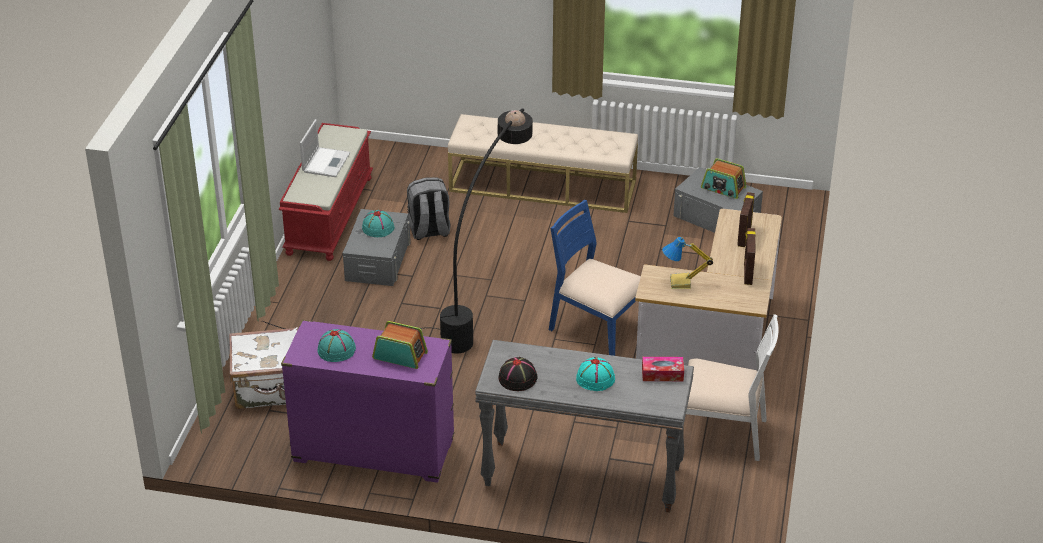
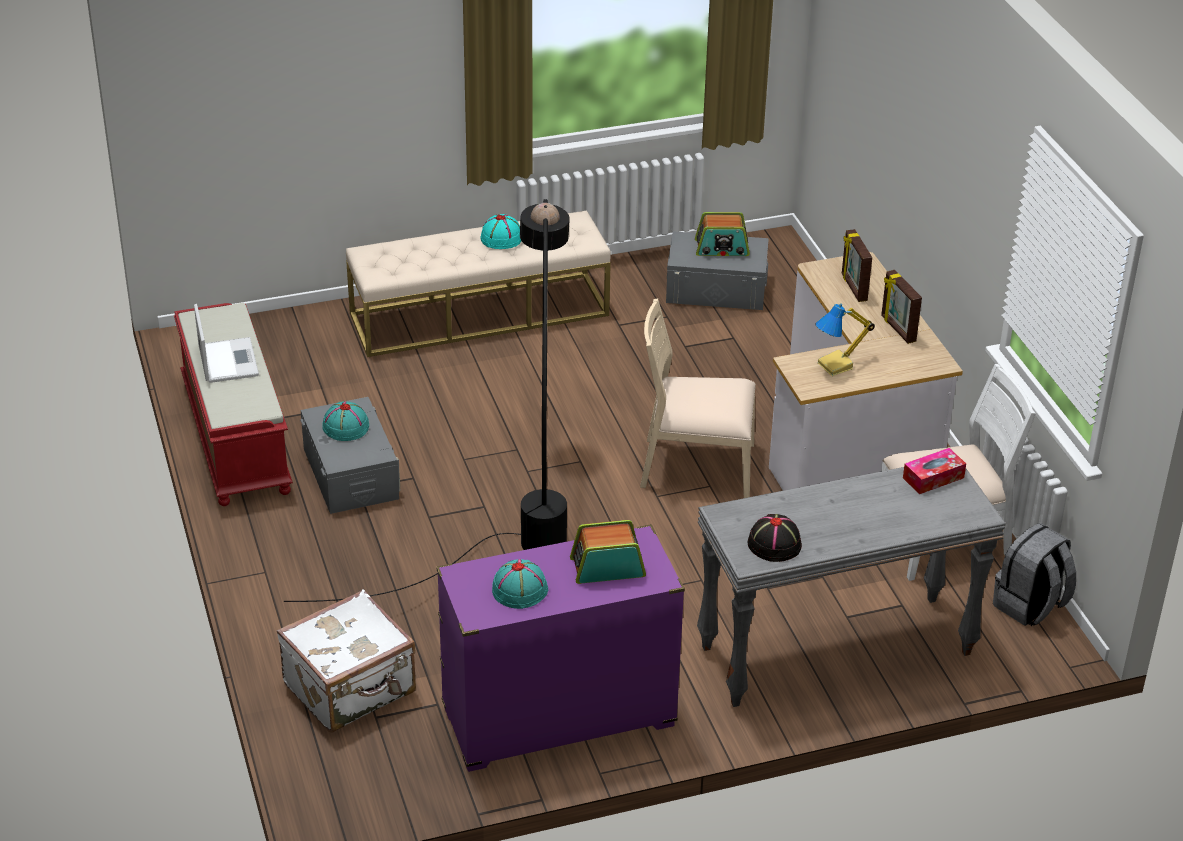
camera: 30 degrees left, 0 degrees up
grey backpack [407,178,451,240] -> grey backpack moved to [993,523,1076,626]
blue chair [549,200,641,356] -> beige chair [640,298,756,498]
turquoise hat [576,357,615,391] -> turquoise hat moved to [481,214,521,249]

